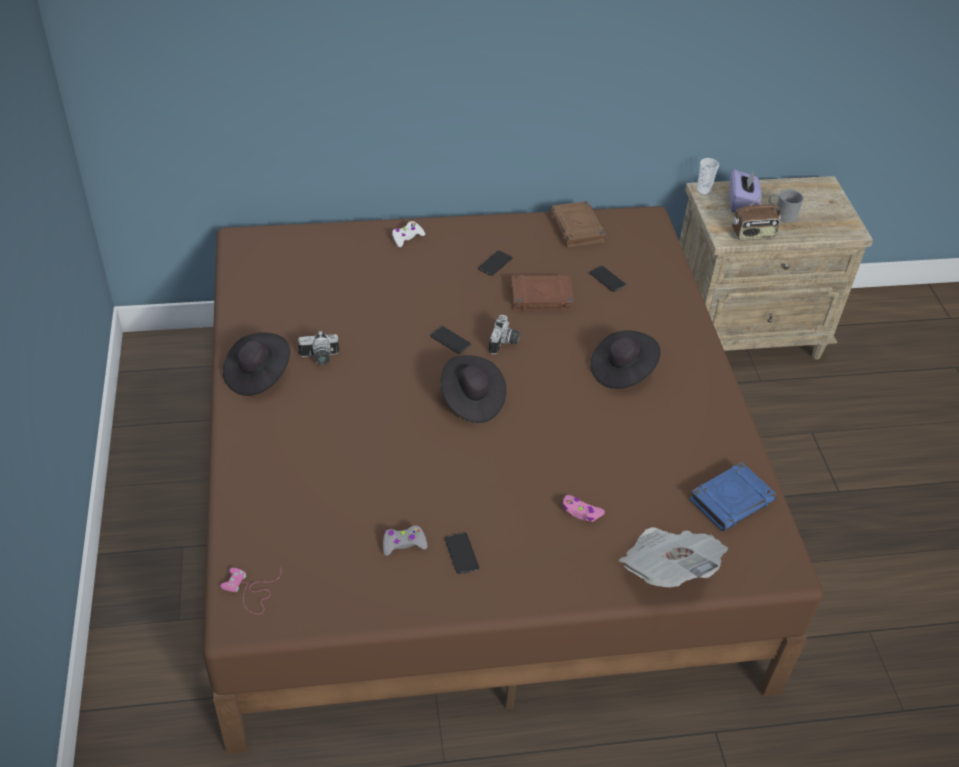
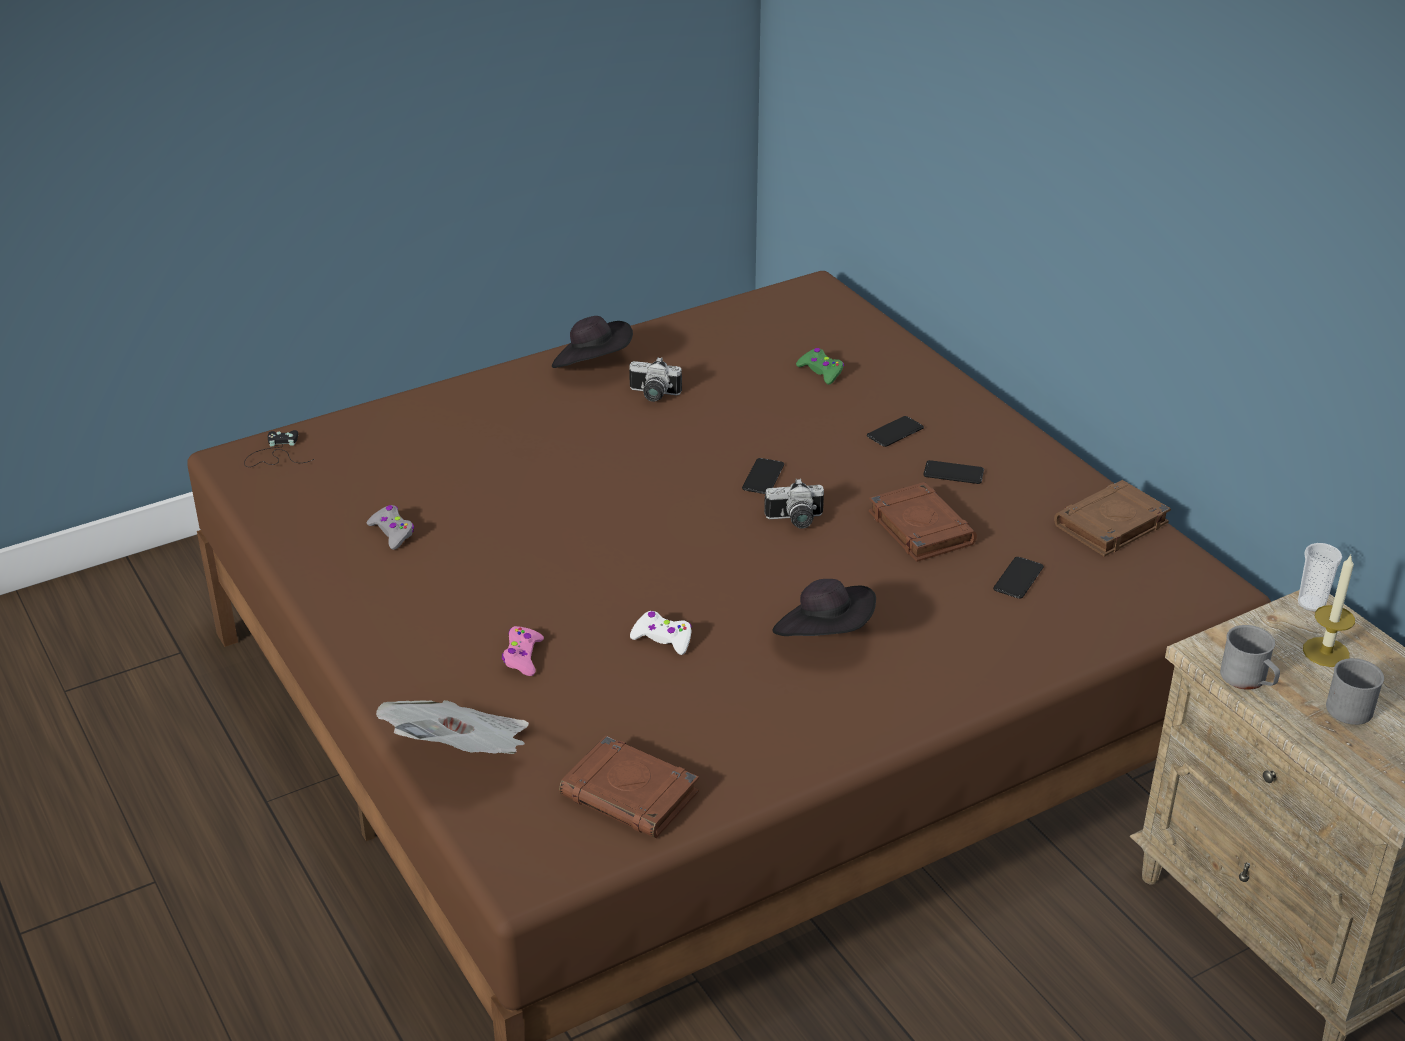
camera: 70 degrees right, 10 degrees down
pink game controller [220,568,281,614] -> black game controller [244,430,314,467]
camera [298,331,339,365] -> camera turned 45 degrees counterclockwise [629,357,682,402]
white game controller [392,221,425,247] -> white game controller moved to [630,611,692,655]
black hat [440,355,506,423] -> none
phone [445,532,479,574] -> phone moved to [867,416,924,447]
blue book [689,462,776,531] -> brown book [559,736,699,838]
purple tissue box [729,169,761,213] -> candle [1303,555,1355,667]
radio [732,190,781,240] -> grey mug [1220,625,1280,690]
none -> green game controller [796,348,844,385]

